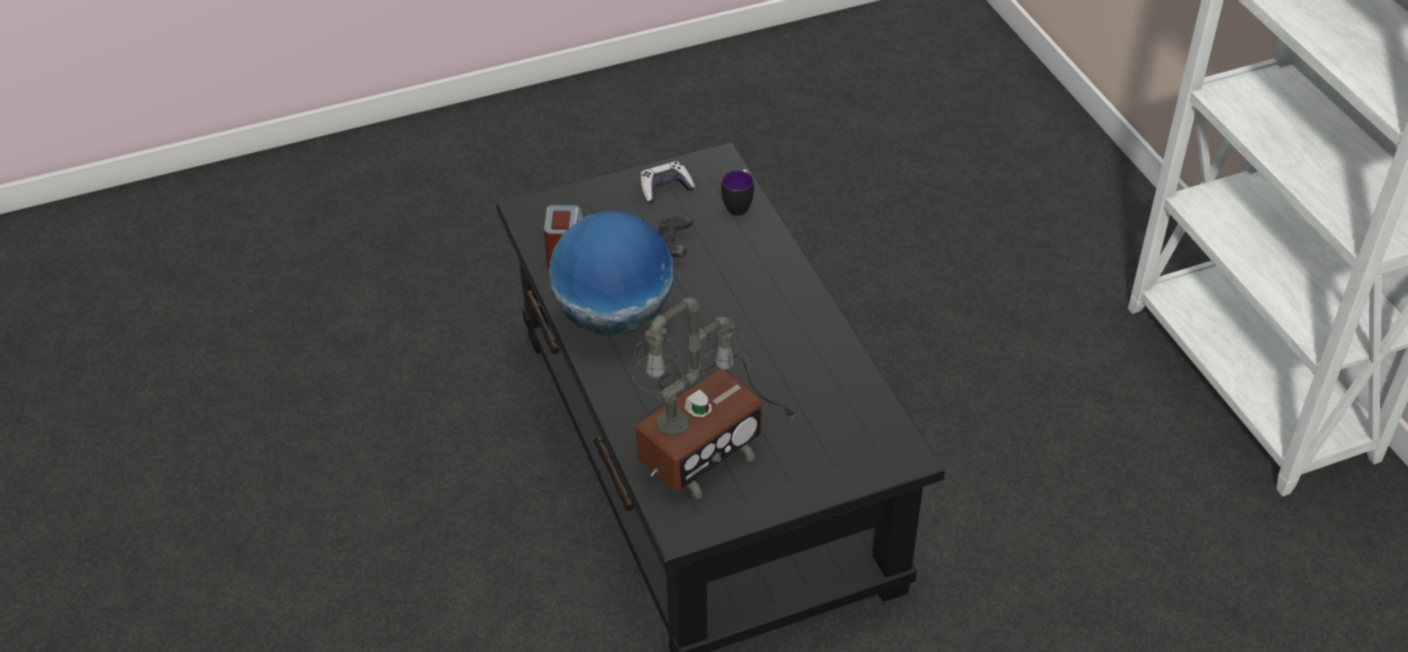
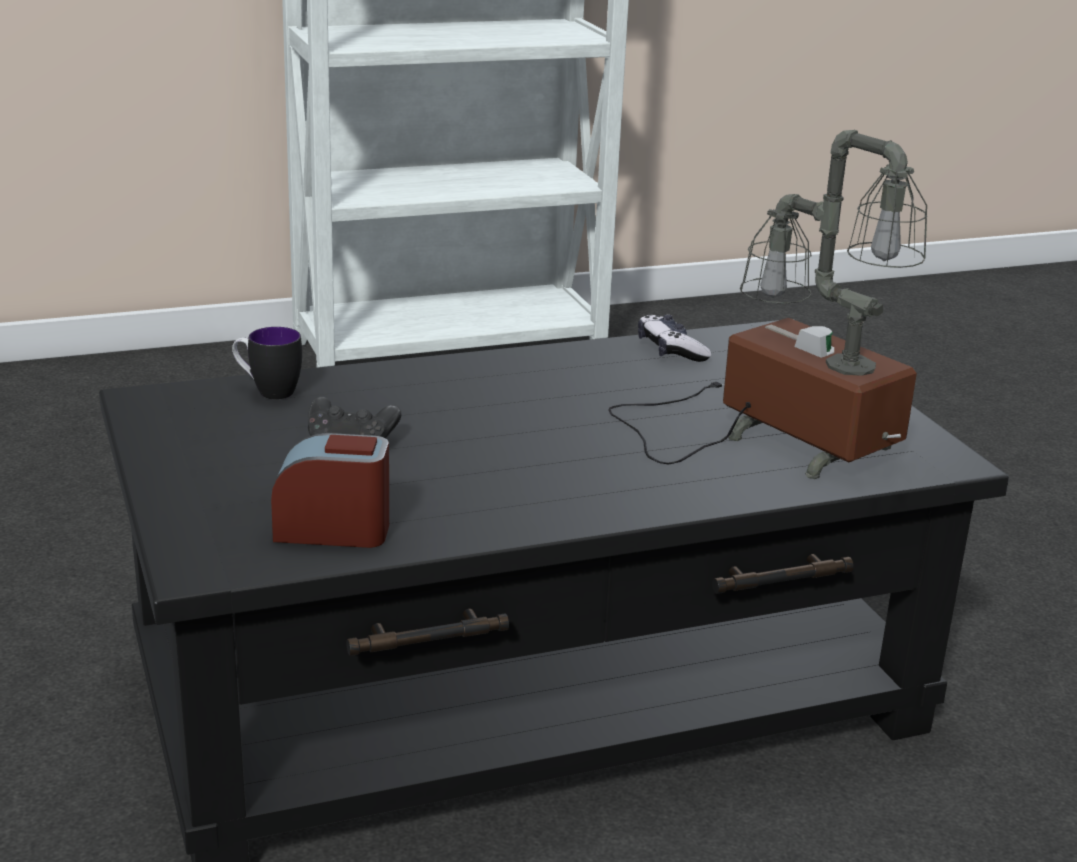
camera: 90 degrees left, 20 degrees down
globe [550,211,674,336] -> none
game controller [640,161,695,203] -> game controller moved to [638,314,711,362]

